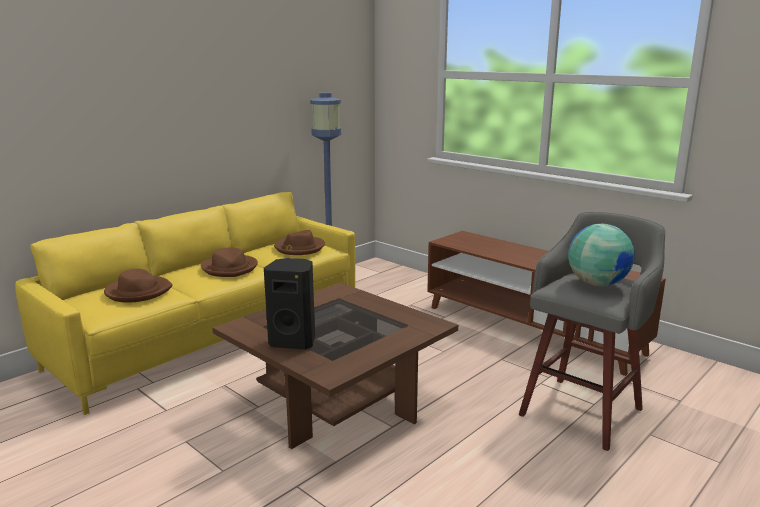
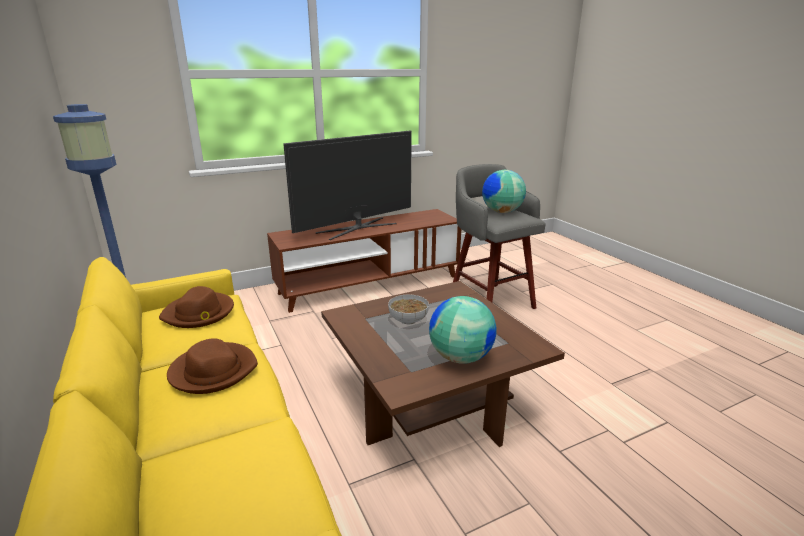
camera: 70 degrees left, 5 degrees up
brown hat [104,269,172,303] -> none
black speaker [264,258,315,350] -> globe [429,296,497,364]
none -> television [283,130,412,240]
none -> bowl [388,295,429,324]

